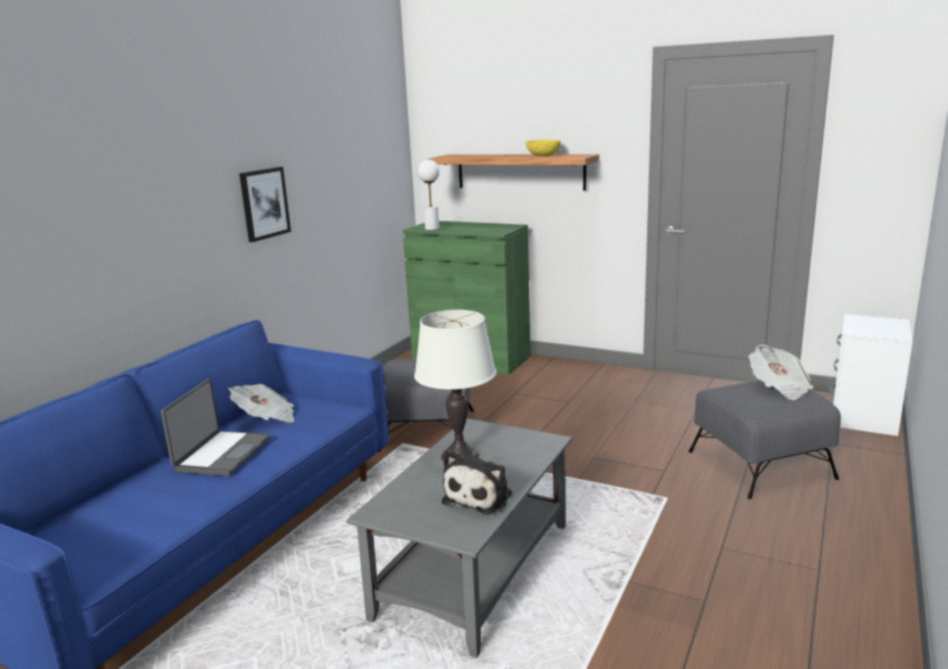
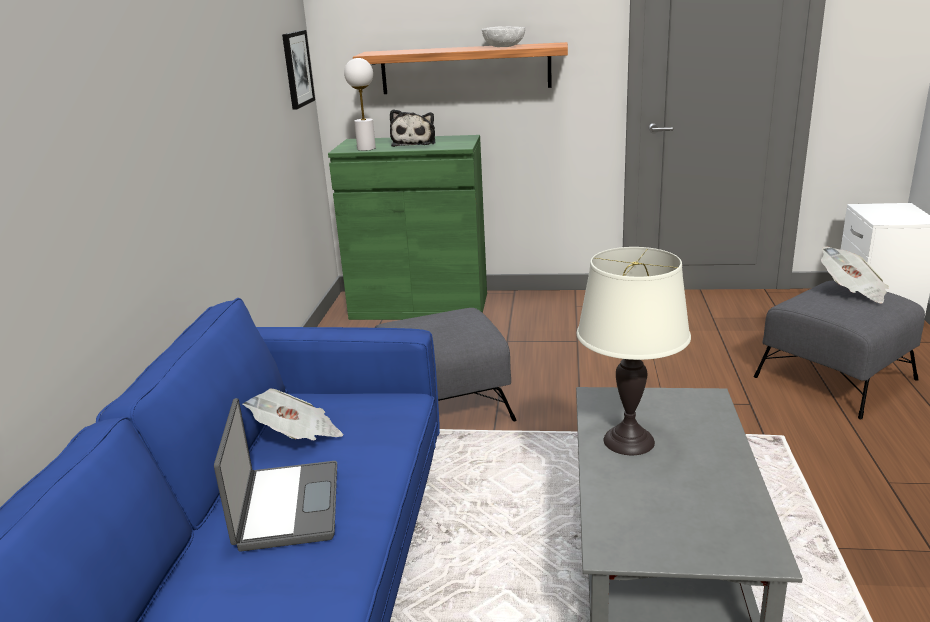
camera: 20 degrees left, 5 degrees up
picture [239,167,291,242] -> picture moved to [282,30,315,110]
plush toy [442,450,513,514] -> plush toy moved to [390,109,435,147]
yellow bowl [526,139,561,156] -> white bowl [482,27,525,47]

